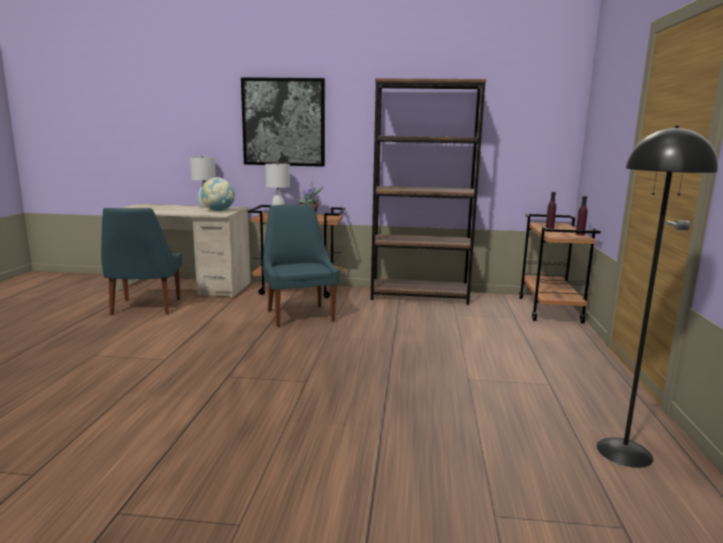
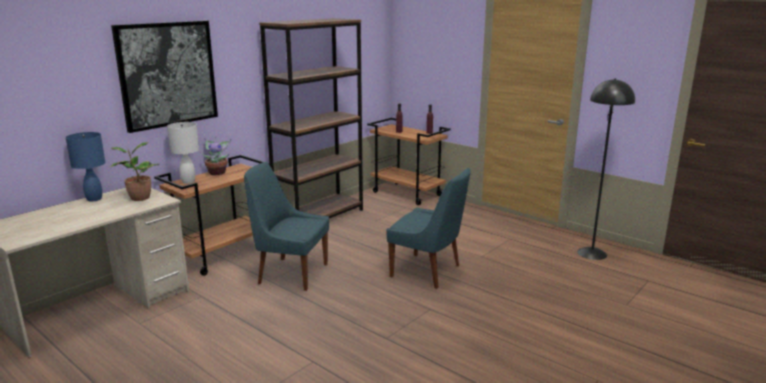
camera: 55 degrees left, 5 degrees up
blue chair [101,208,182,315] -> blue chair moved to [387,168,470,289]
white table lamp [190,156,216,208] -> blue table lamp [66,132,106,201]
globe [201,177,235,211] -> potted plant [110,142,159,201]

